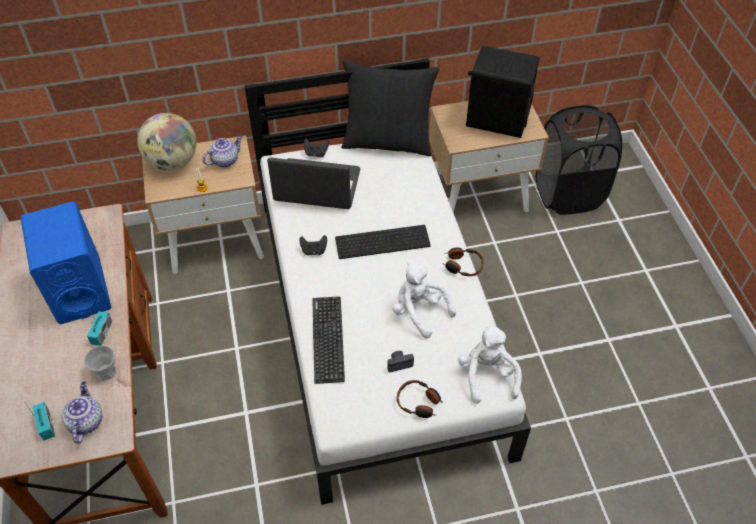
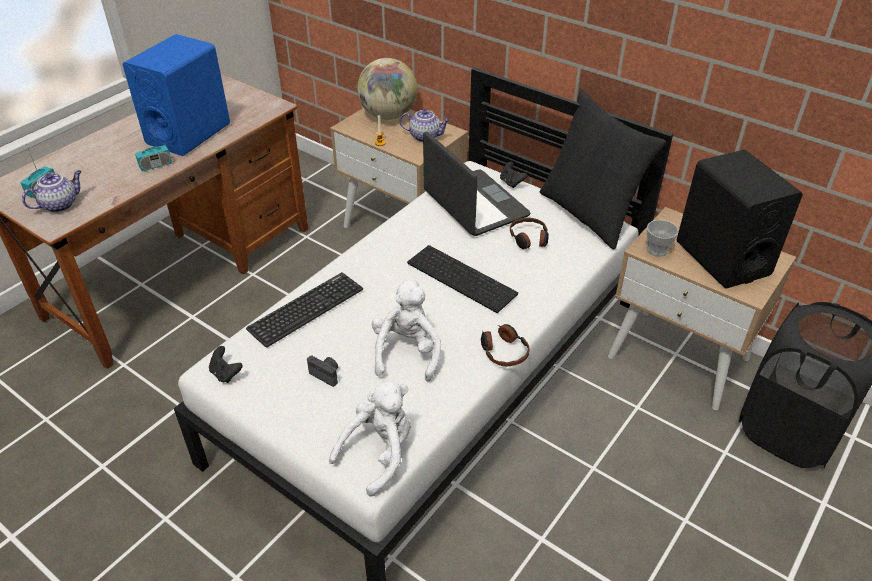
camera: 50 degrees right, 10 degrees down
cup [84,345,116,380] -> cup moved to [646,220,679,257]
black game controller [299,235,327,256] -> black game controller moved to [209,346,243,383]
headphones [397,380,443,418] -> headphones moved to [510,218,549,249]

